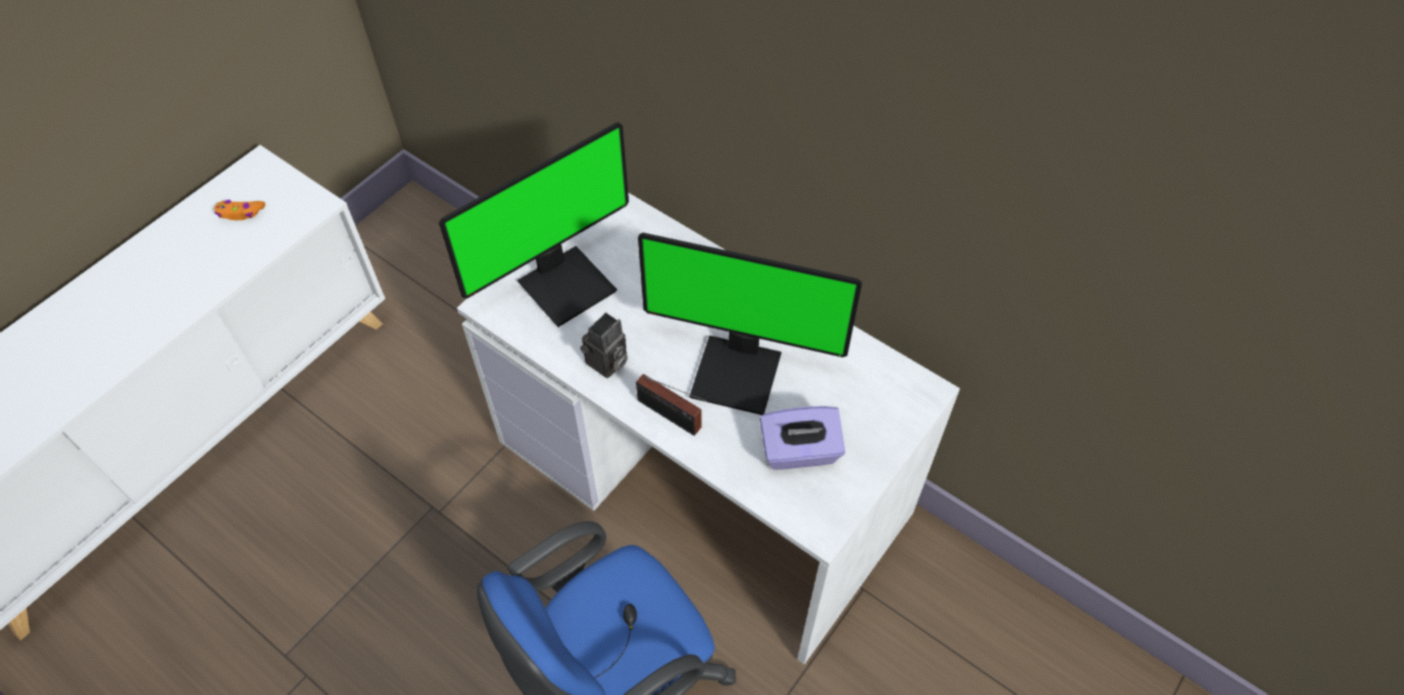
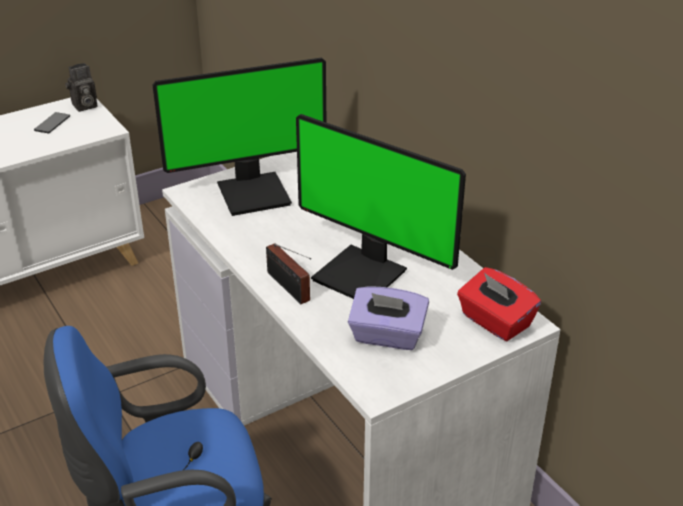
camera: 20 degrees right, 20 degrees down
orange game controller [214,200,265,220] -> phone [34,112,70,133]
camera [580,312,628,378] -> camera moved to [65,63,97,112]
none -> red tissue box [457,267,541,341]

